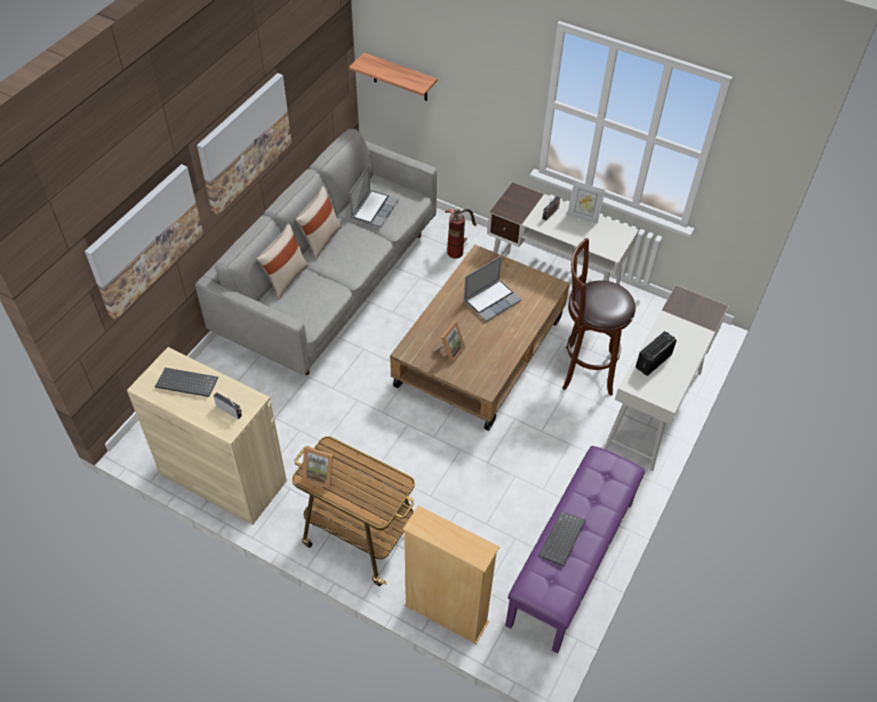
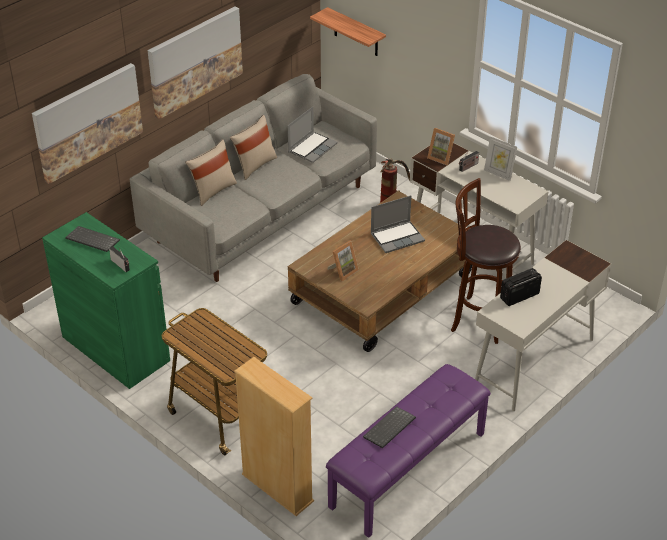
camera: 15 degrees right, 10 degrees down
beige cabinet [127,347,287,525] -> green cabinet [42,212,170,389]
picture frame [302,446,333,489] -> picture frame moved to [427,128,455,165]

